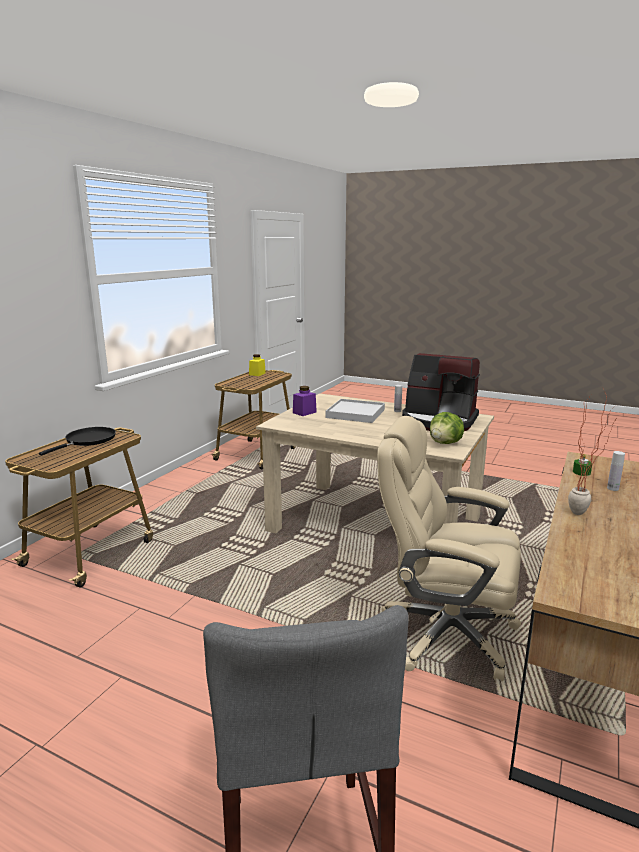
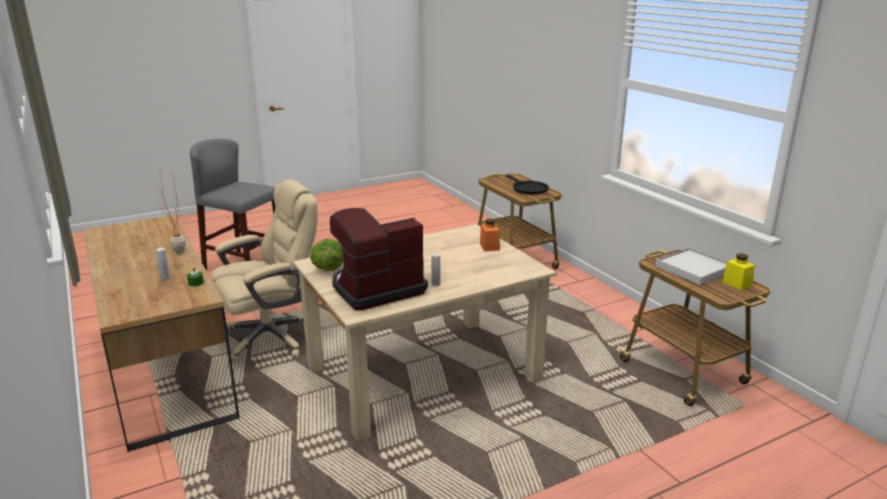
camera: 125 degrees right, 5 degrees up
purple jar [293,386,317,416] -> orange jar [480,218,500,251]
white tray [326,399,385,423] -> white tray moved to [656,247,727,285]

